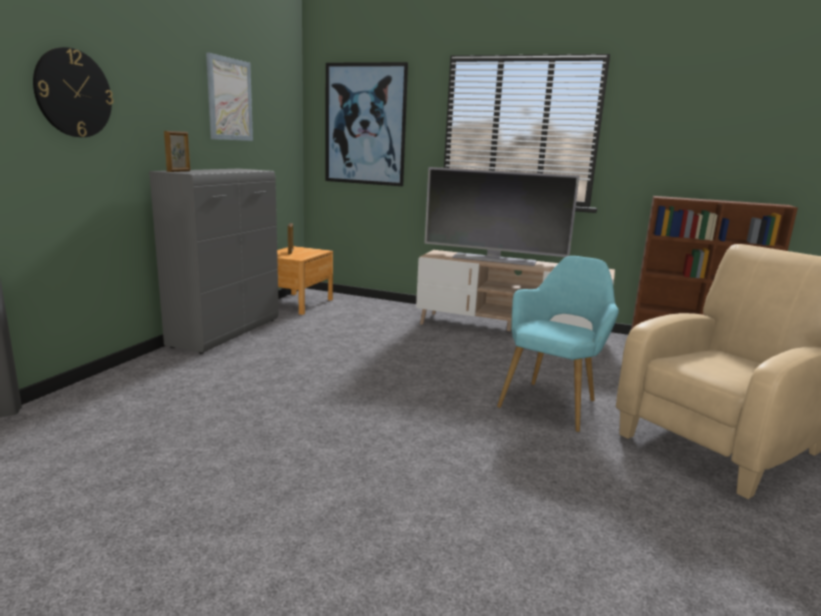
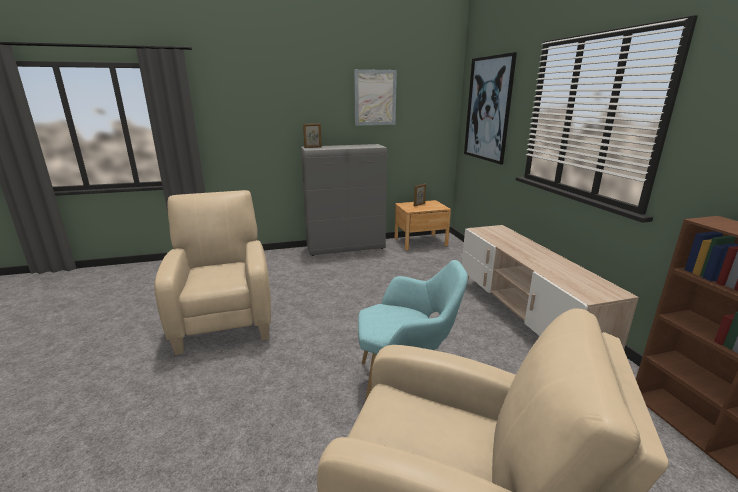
camera: 55 degrees right, 5 degrees up
wall clock [33,47,113,137] -> none
television [424,167,580,266] -> none
none -> beige armchair [154,190,271,355]

